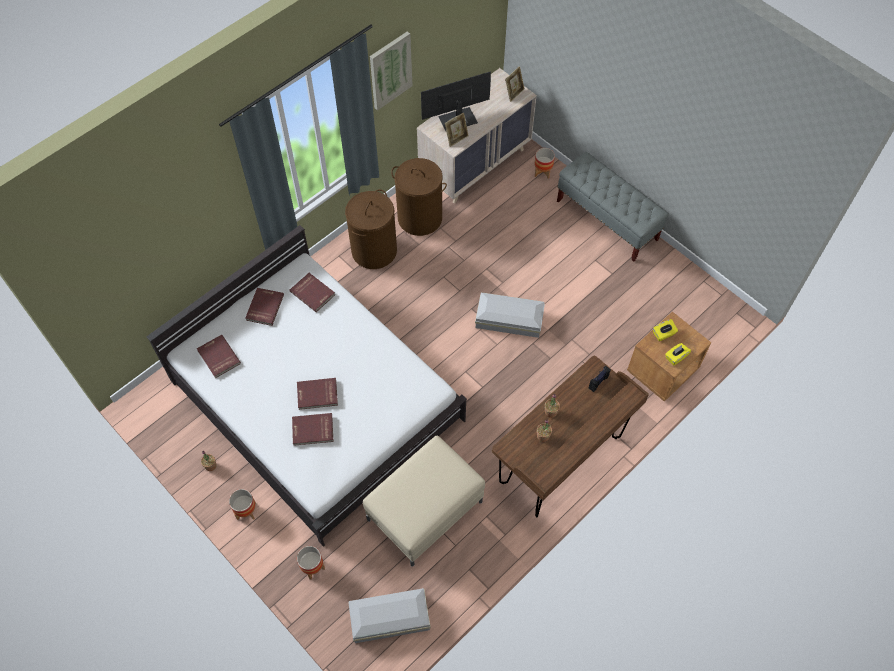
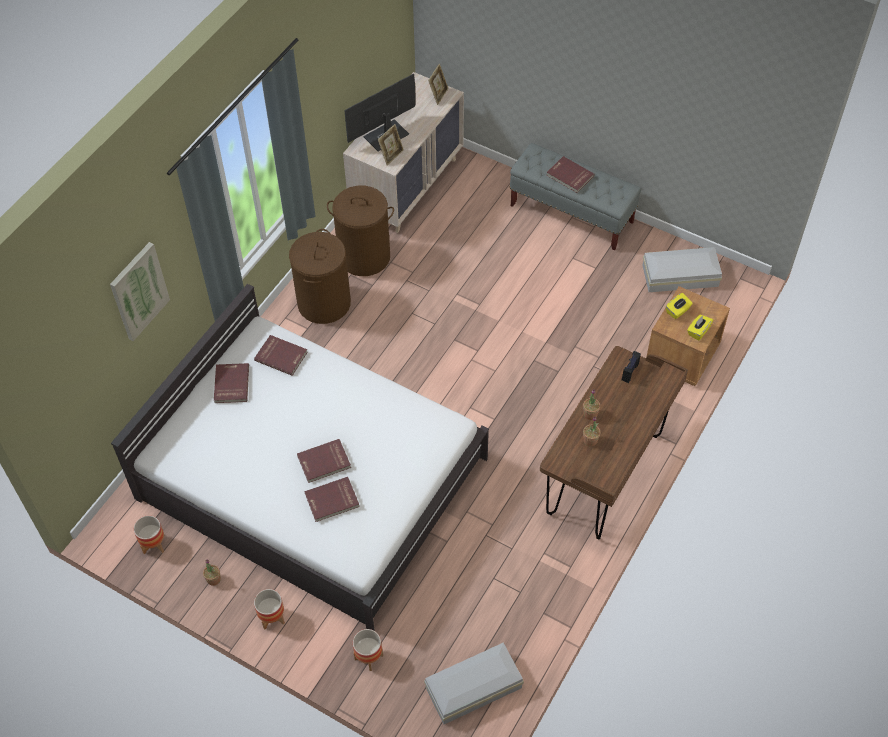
camera: 15 degrees left, 5 degrees down
red book [197,335,241,378] -> red book moved to [547,156,595,193]
beige ottoman [363,436,485,567] -> none
picture [370,31,413,111] -> picture moved to [110,242,170,341]
white storage box [475,292,545,338] -> white storage box moved to [642,247,722,292]
planter [534,148,555,179] -> planter moved to [134,516,165,554]

